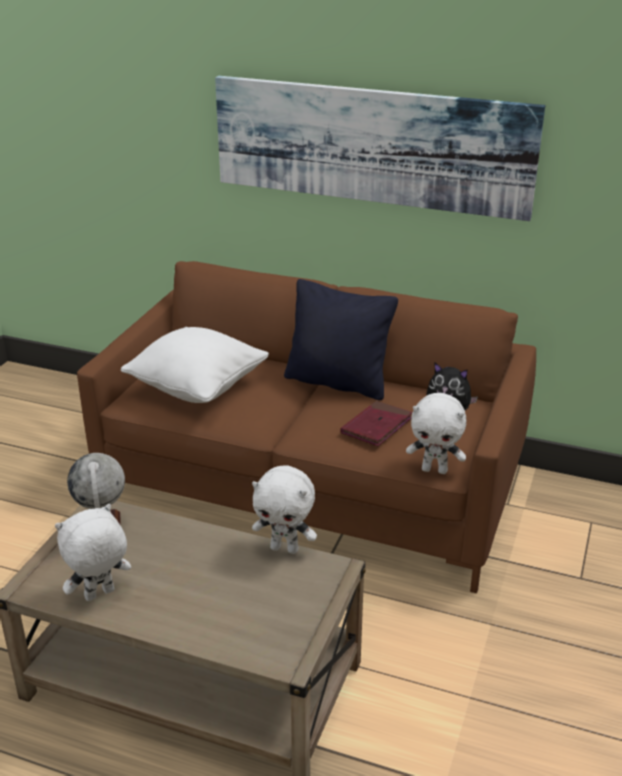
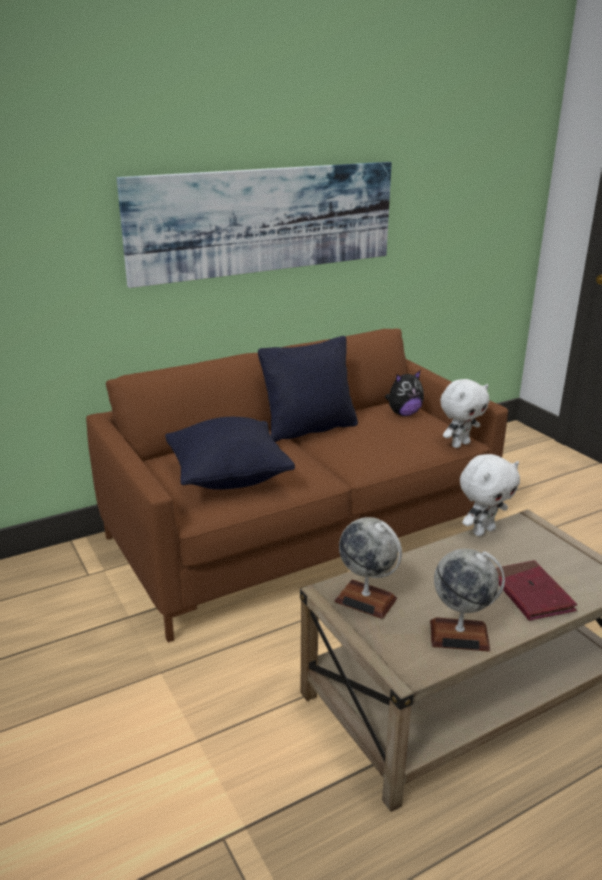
camera: 50 degrees left, 5 degrees down
white plush toy [55,504,131,601] -> globe [430,548,505,652]
white pillow [121,327,269,403] -> black pillow [165,417,295,490]
red book [341,401,413,446] -> red book moved to [496,560,577,621]

